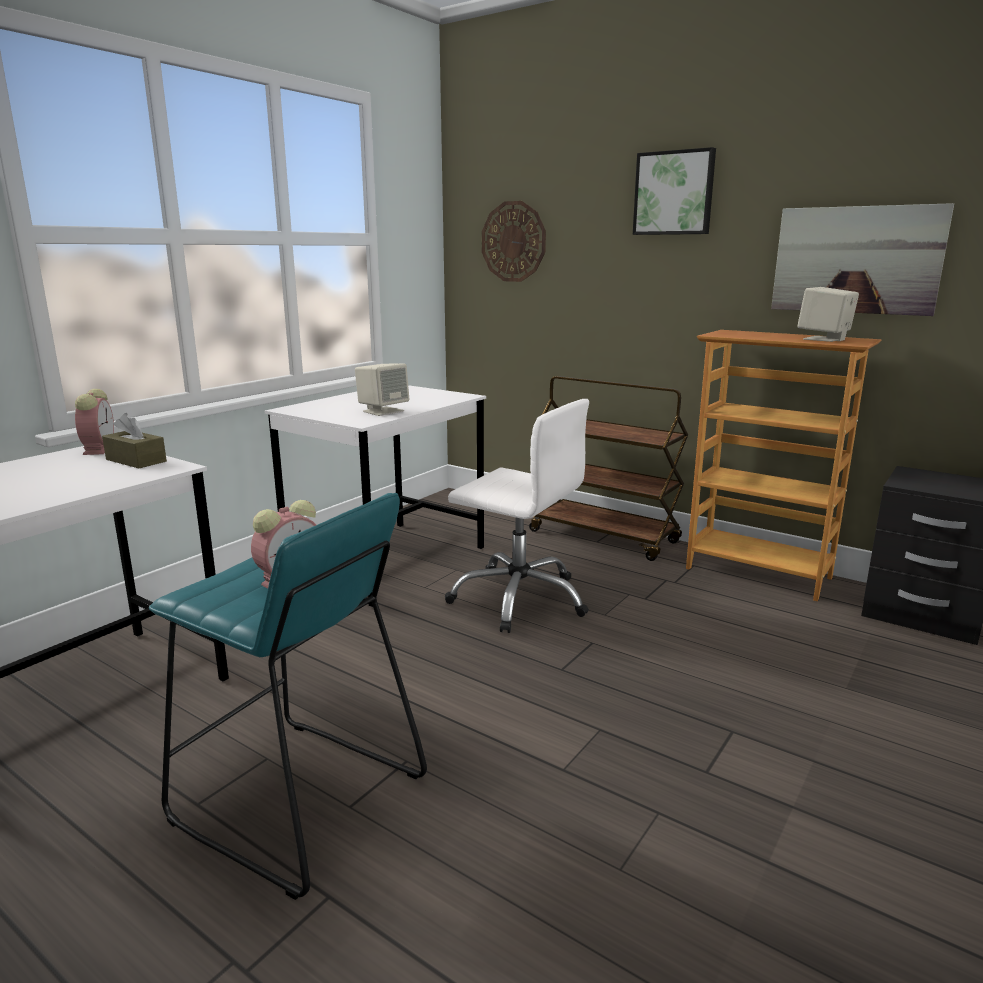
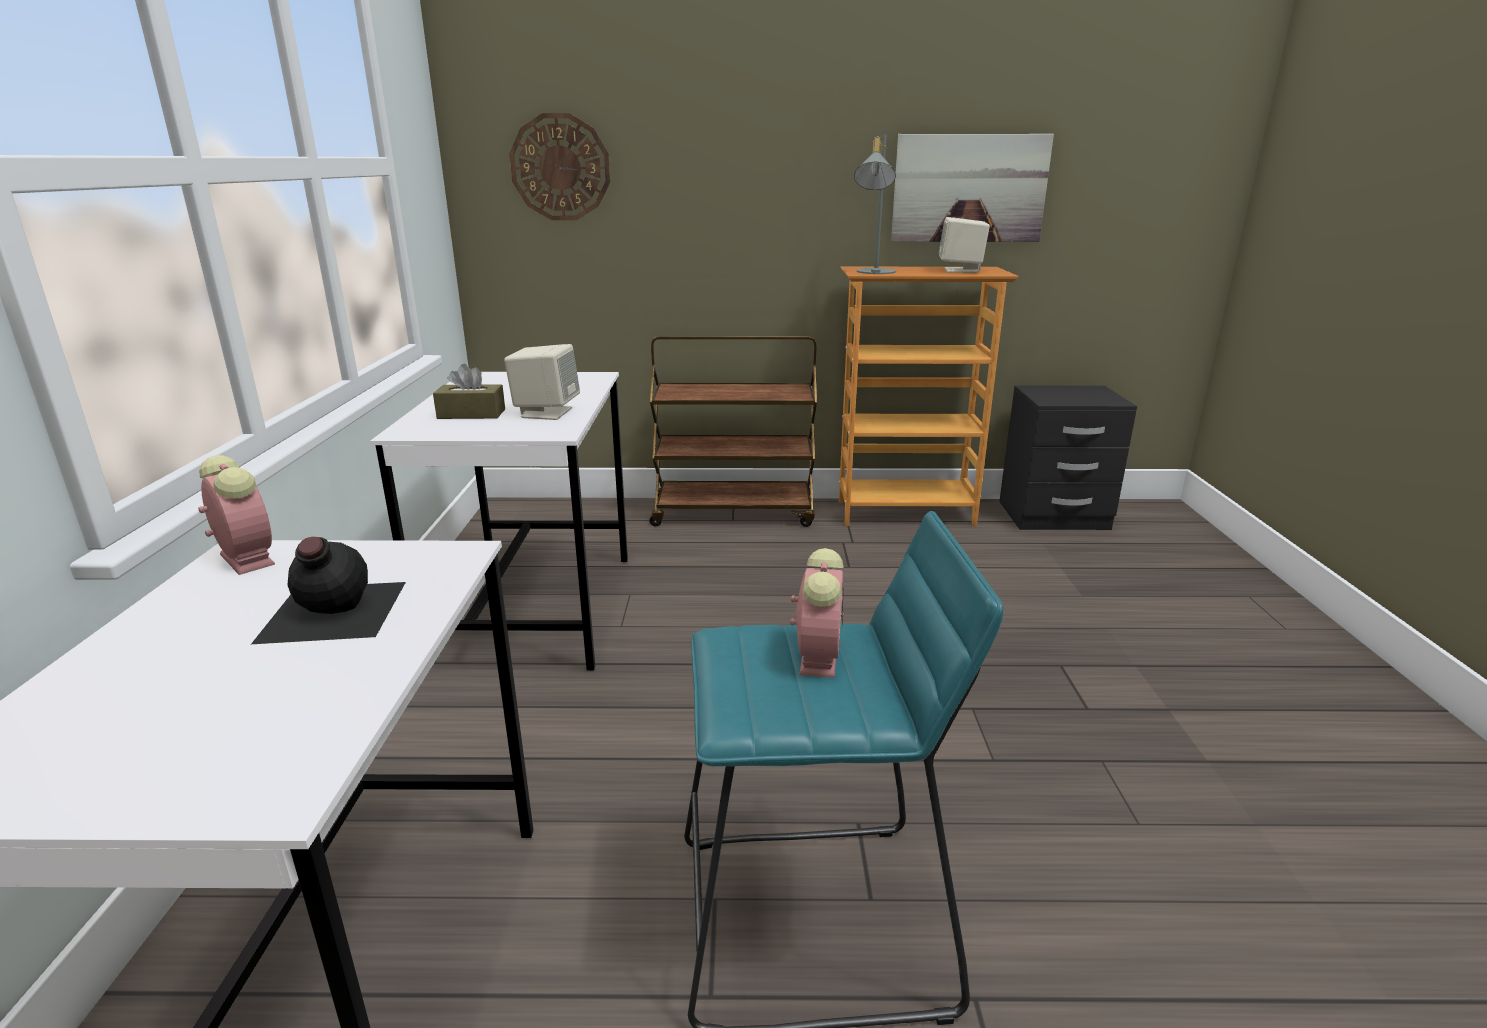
camera: 35 degrees left, 5 degrees up
brown tissue box [102,413,167,468] -> brown tissue box moved to [433,364,505,419]
white office chair [445,399,589,633] -> none
picture [633,147,716,235] -> none
none -> black bottle [251,537,406,644]
none -> grey table lamp [854,135,896,274]

